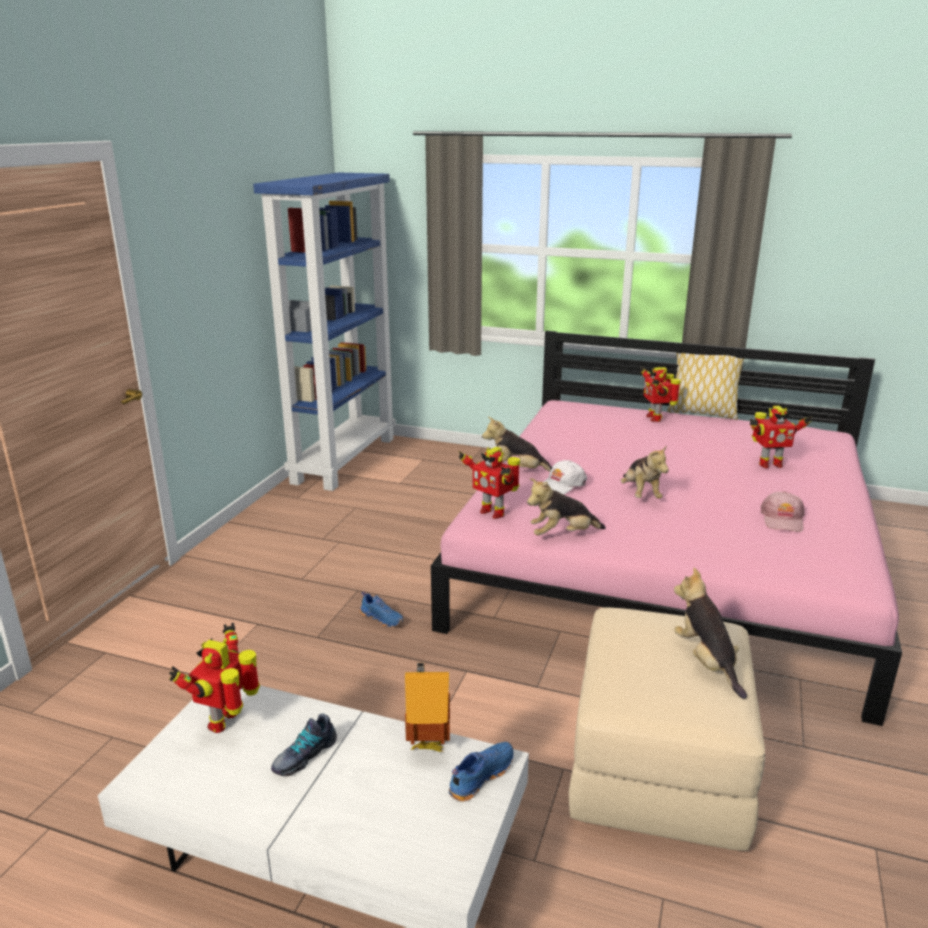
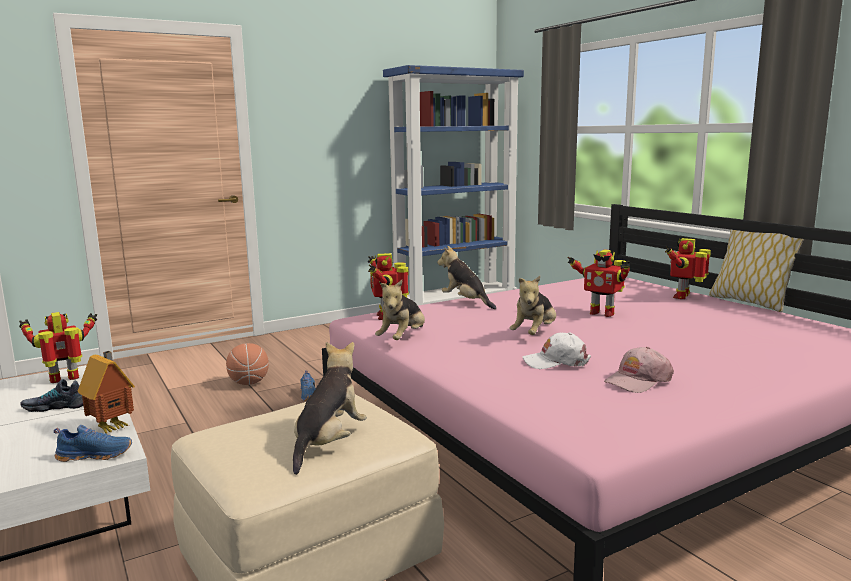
camera: 40 degrees right, 10 degrees down
plush toy [527,478,606,535] -> plush toy turned 90 degrees counterclockwise [375,280,425,340]
white cap [543,460,587,495] -> white cap moved to [522,332,591,369]
toy robot [750,406,812,468] -> toy robot moved to [567,249,630,317]
none -> basketball [226,343,269,385]

